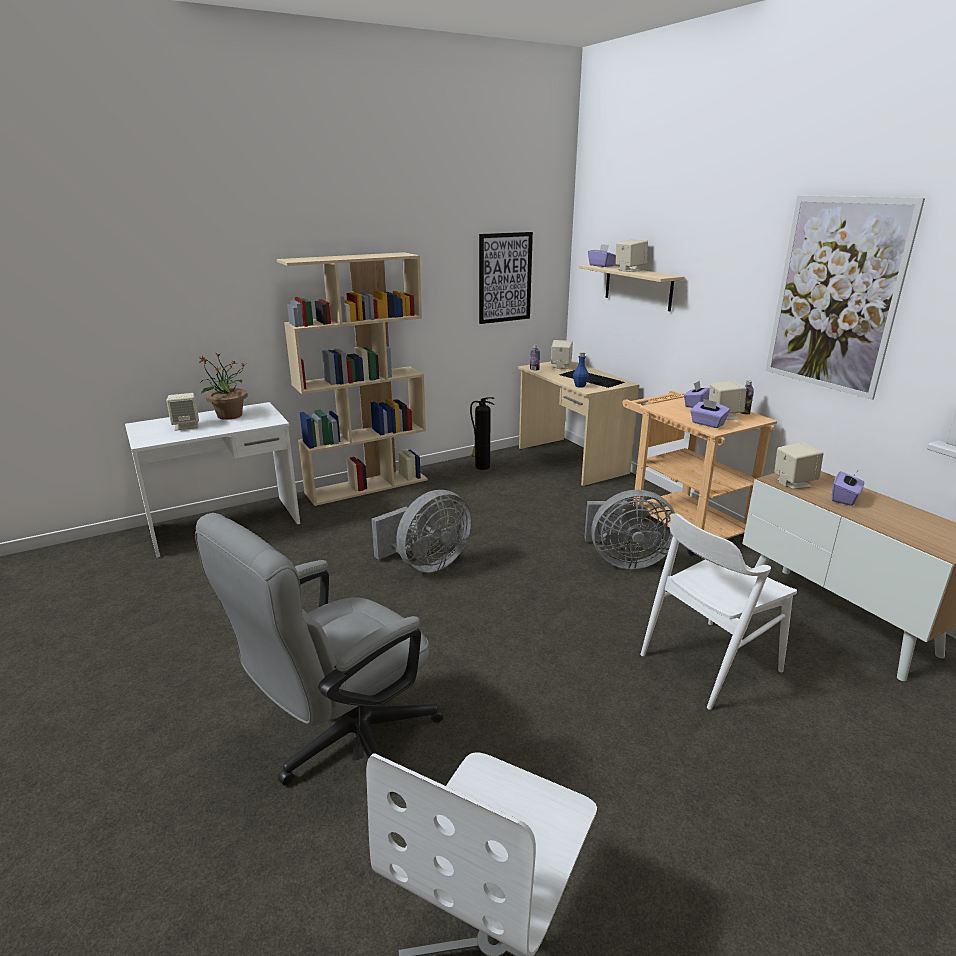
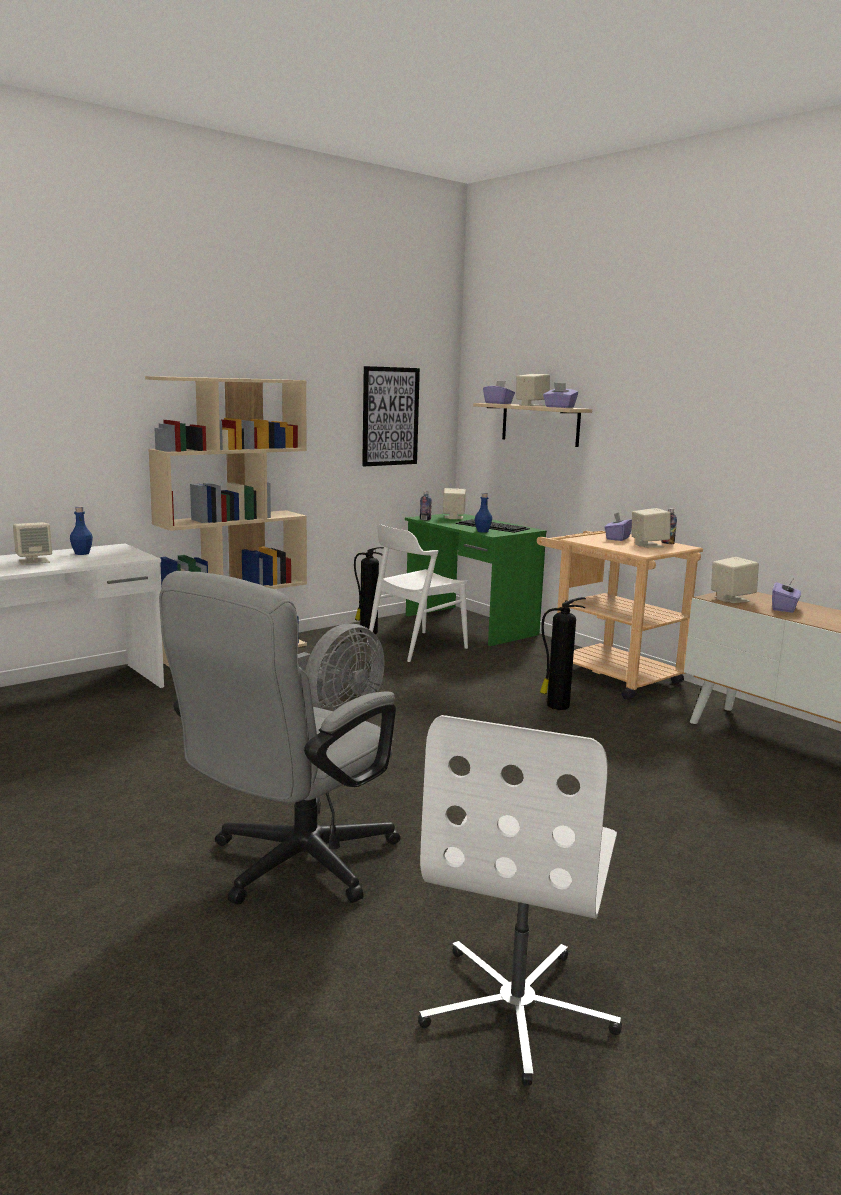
camera: 10 degrees left, 10 degrees down
potted plant [200,353,248,420] -> blue bottle [70,506,93,555]
beige desk [518,361,639,486] -> green desk [405,514,547,646]
grey fan [584,490,675,569] -> fire extinguisher [540,597,586,710]
white chair [641,513,797,710] -> white chair moved to [367,524,468,662]
purple tissue box [690,399,730,428] -> purple tissue box moved to [543,383,578,408]
picture [766,196,925,400] -> none

